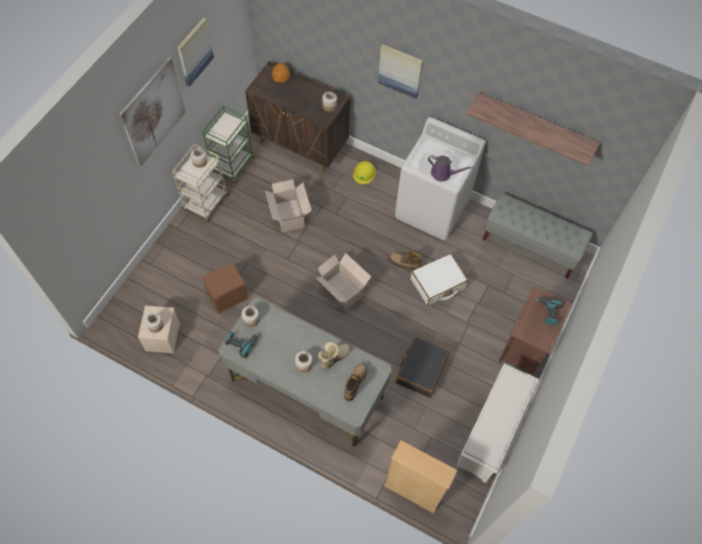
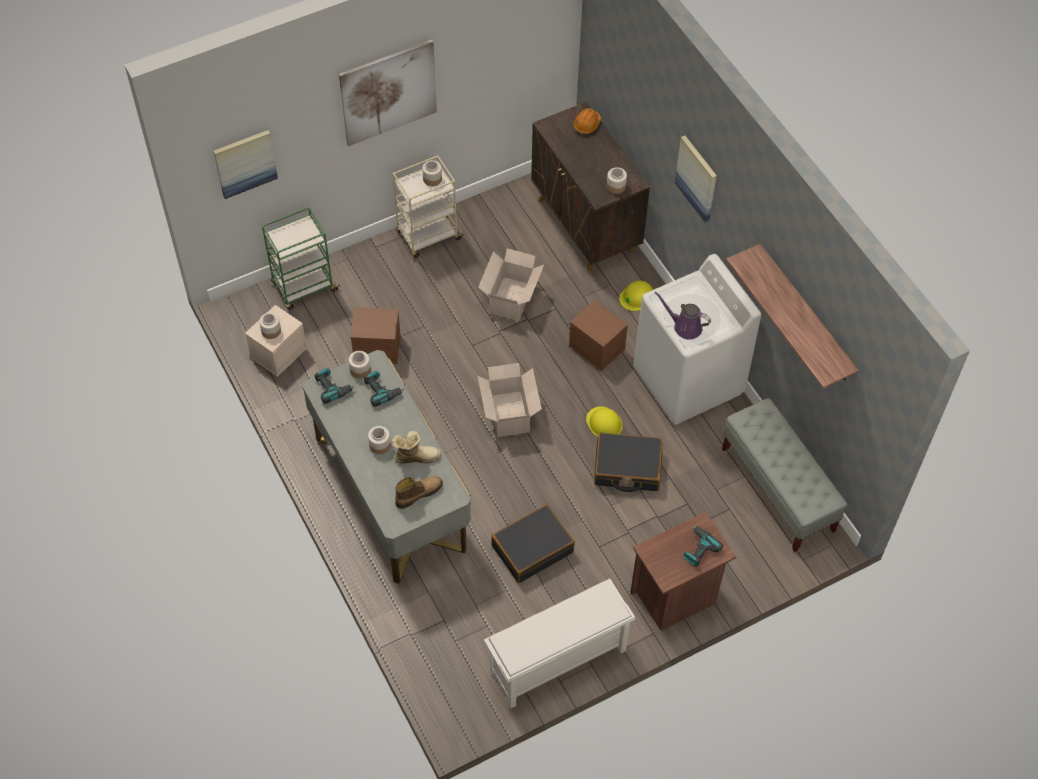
camera: 35 degrees right, 5 degrees down
picture [177,17,214,87] -> picture moved to [213,130,278,199]
green cart [202,106,255,183] -> green cart moved to [262,207,340,310]
beige bookcase [384,440,458,513] -> none
boot [388,251,422,270] -> yellow hard hat [586,407,623,437]
white suitcase [410,254,469,306] -> black suitcase [594,432,663,492]
purple watering can [428,155,473,182] -> purple watering can turned 150 degrees clockwise [654,291,711,340]
none -> power drill [364,371,404,407]
none -> brown storage box [568,300,628,371]

